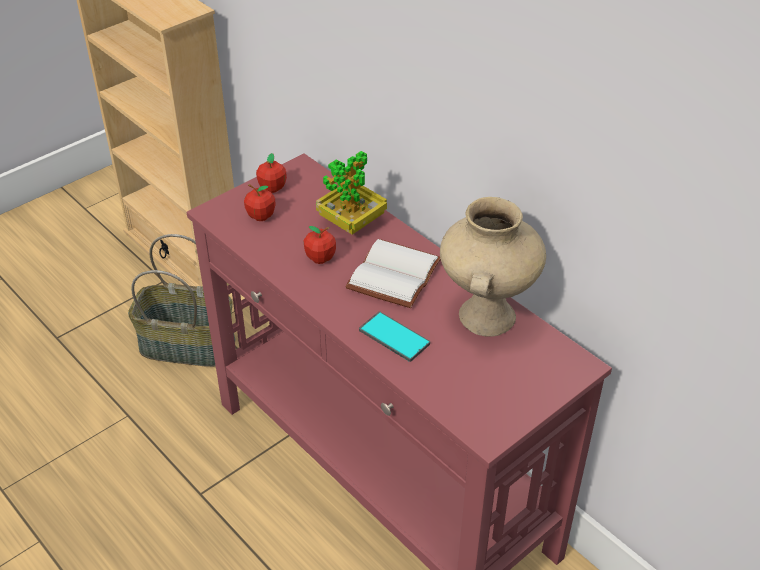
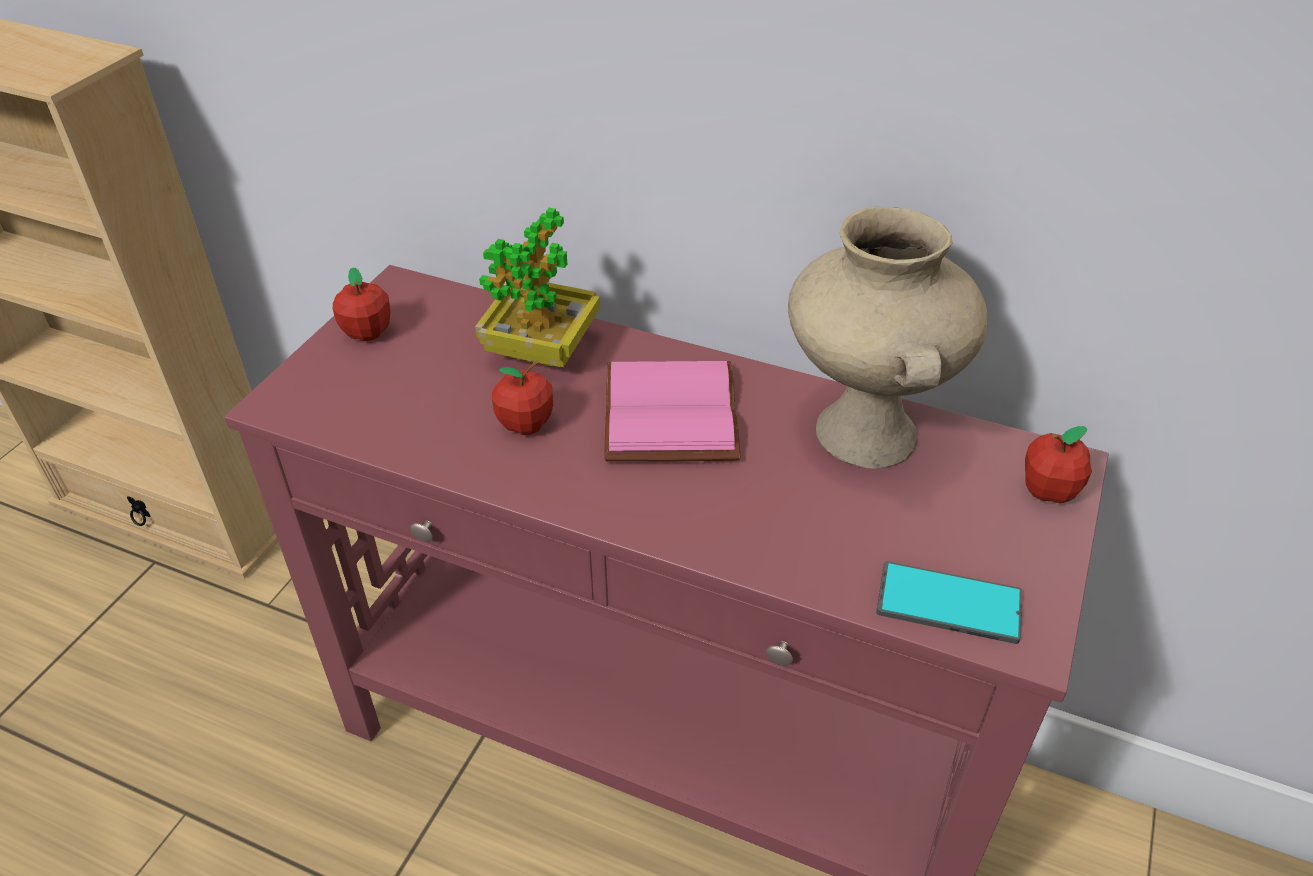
camera: 25 degrees left, 0 degrees up
basket [128,234,235,367] -> none
apple [244,184,276,221] -> apple moved to [1025,426,1092,503]
white book [345,239,441,308] -> pink book [604,361,741,462]
phone [359,311,430,362] -> phone moved to [876,561,1022,644]

